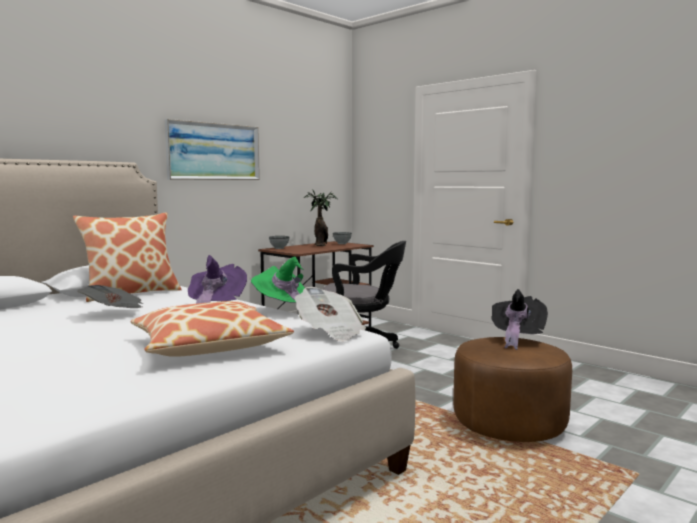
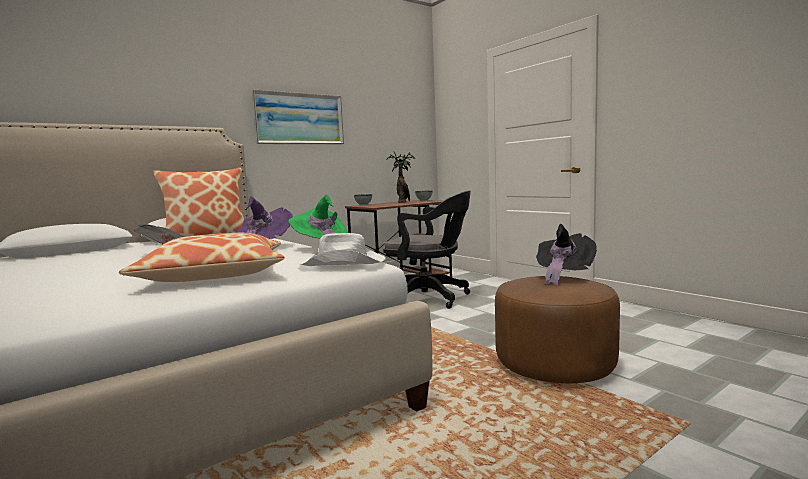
camera: 10 degrees right, 0 degrees up
newspaper [295,287,366,342] -> white hat [298,233,386,266]

